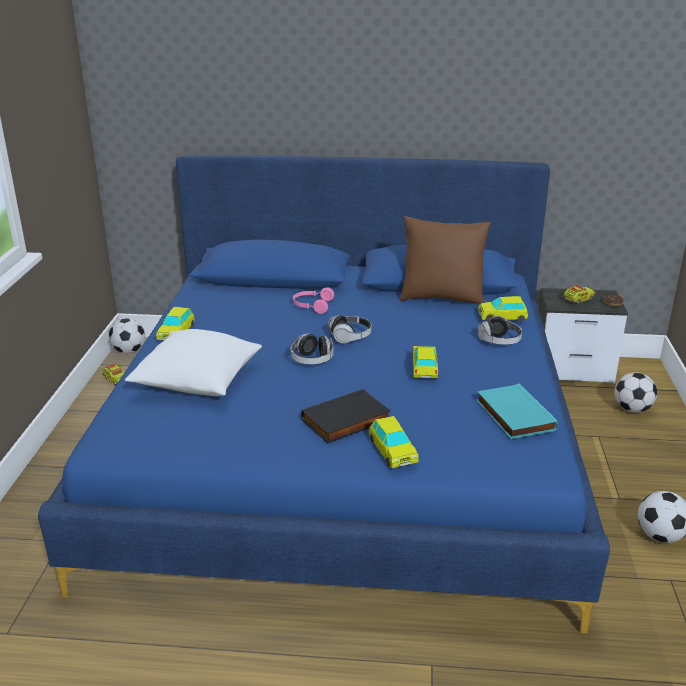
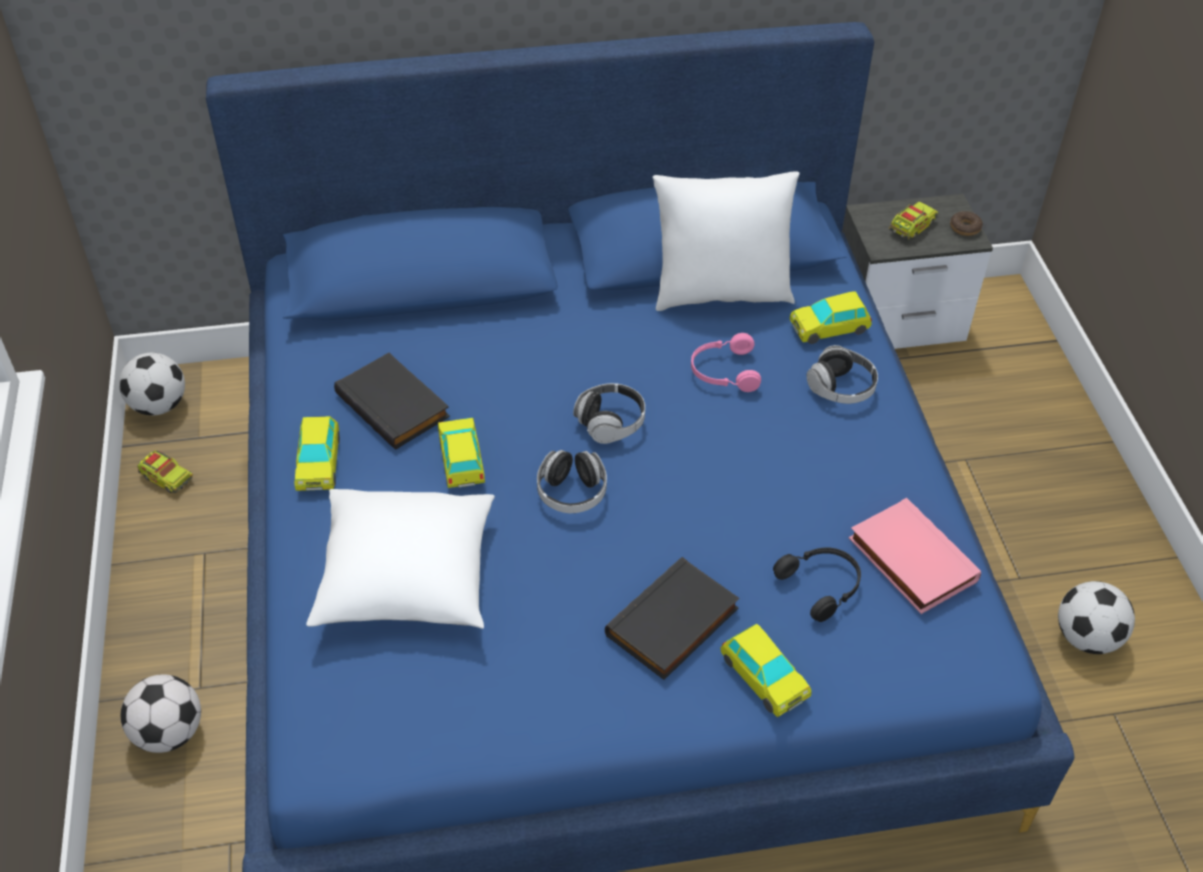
camera: 15 degrees left, 20 degrees up
pink headphones [293,287,334,314] -> pink headphones moved to [691,333,761,392]
brown pillow [400,216,491,304] -> white pillow [653,171,800,311]
toy car [412,346,438,379] -> toy car moved to [438,418,485,488]
turquoise book [476,384,558,439] -> pink book [849,498,981,614]
football [614,372,657,413] -> football moved to [121,674,201,753]
none -> black book [334,353,450,450]
none -> black headphones [773,547,861,622]

